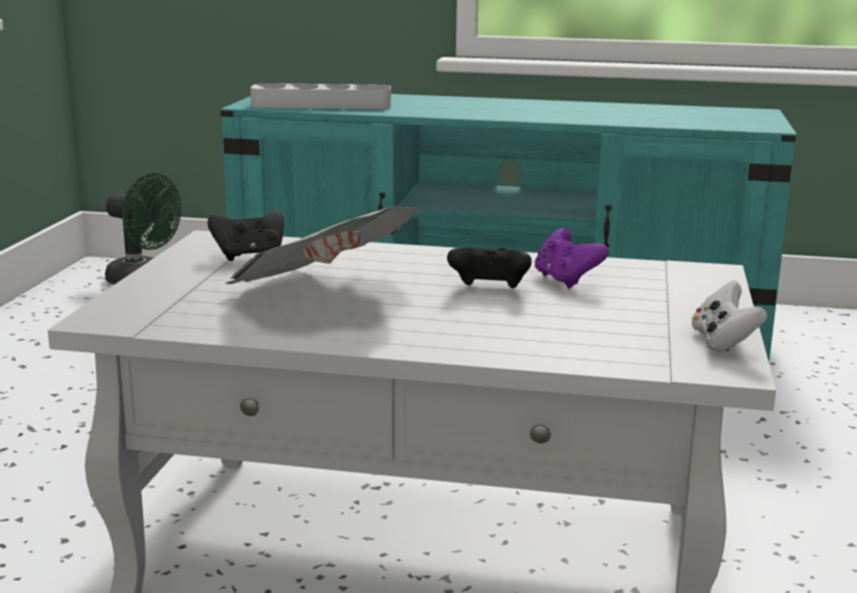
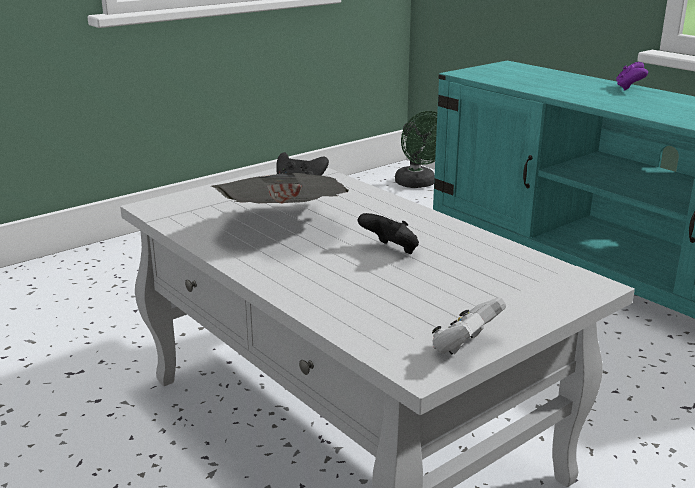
camera: 40 degrees right, 5 degrees up
grey tray [250,83,391,109] -> none
purple game controller [535,228,609,288] -> purple game controller moved to [616,62,648,91]

